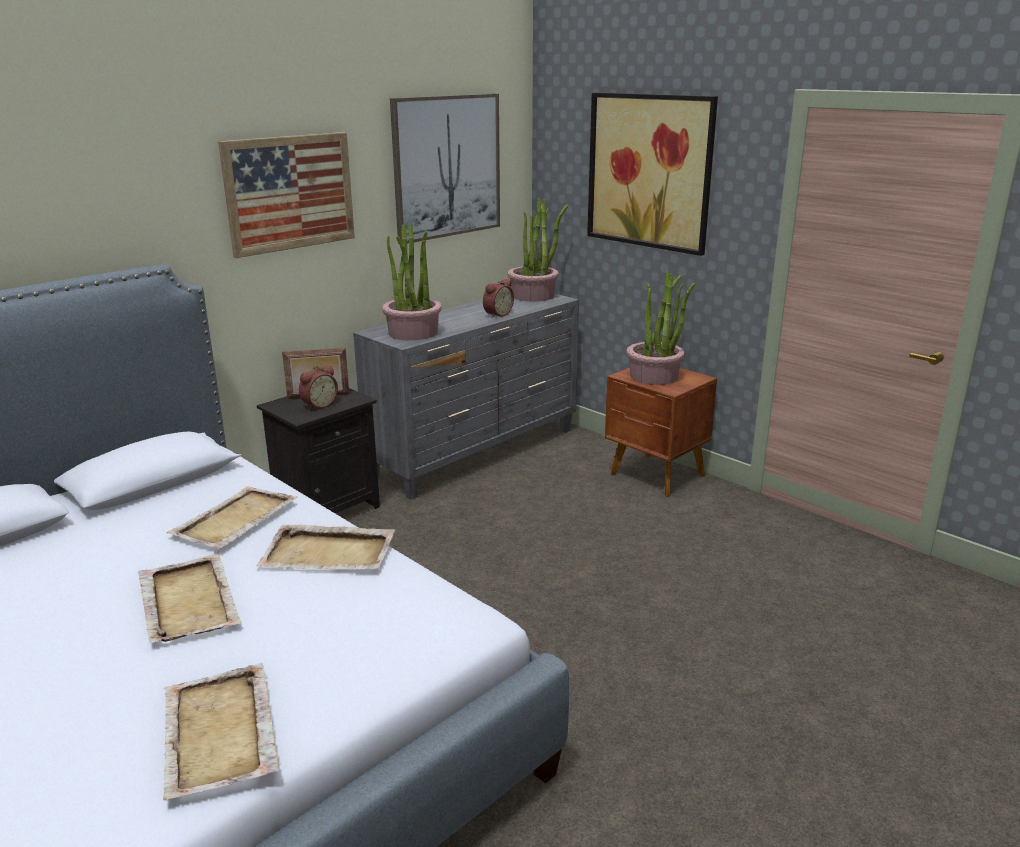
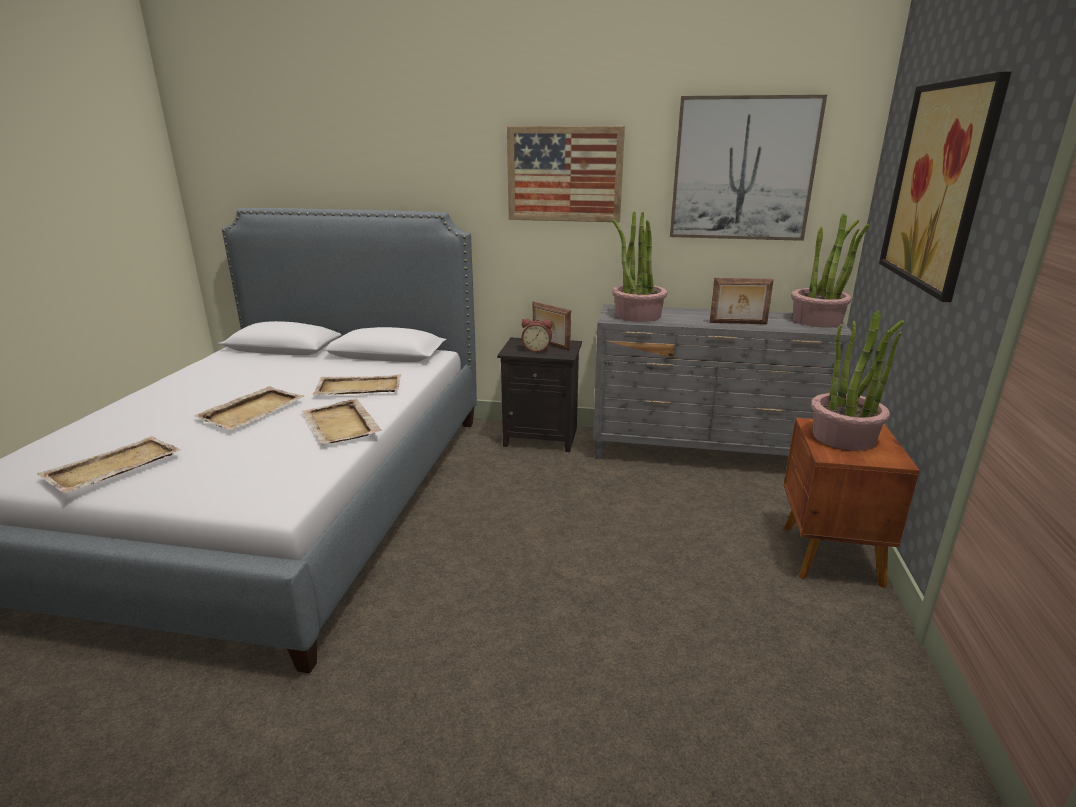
camera: 55 degrees right, 0 degrees up
alarm clock [483,279,514,318] -> picture frame [709,278,774,324]

